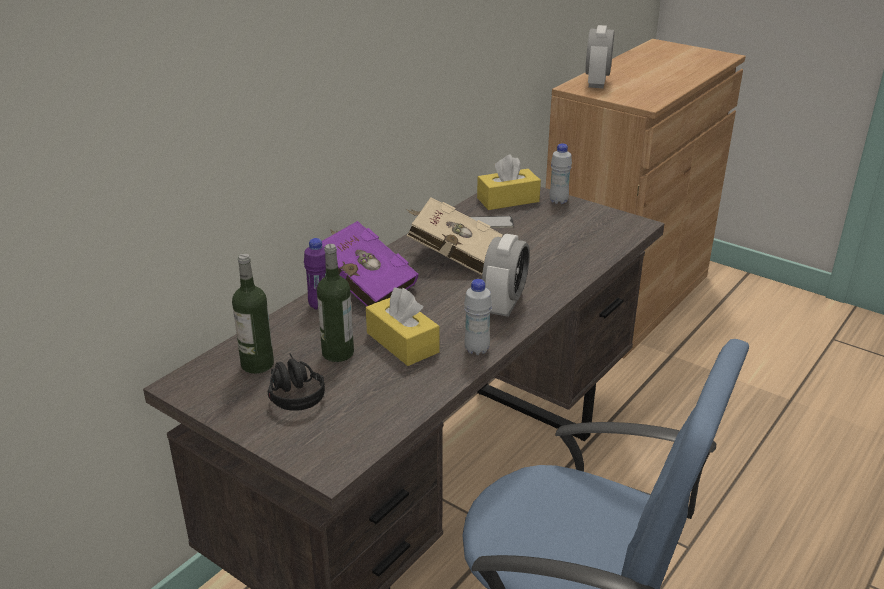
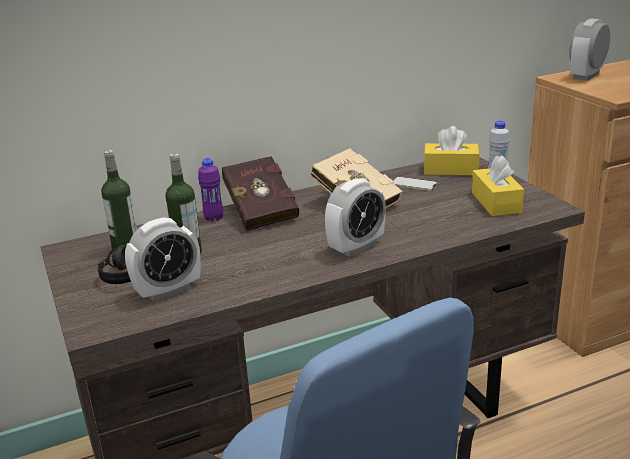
camera: 30 degrees right, 5 degrees down
purple book [322,221,418,306] -> red book [222,156,299,231]
yellow tissue box [366,287,440,366] -> yellow tissue box moved to [472,155,524,216]
white bottle [464,279,492,355] -> none
none -> alarm clock [125,218,201,302]

